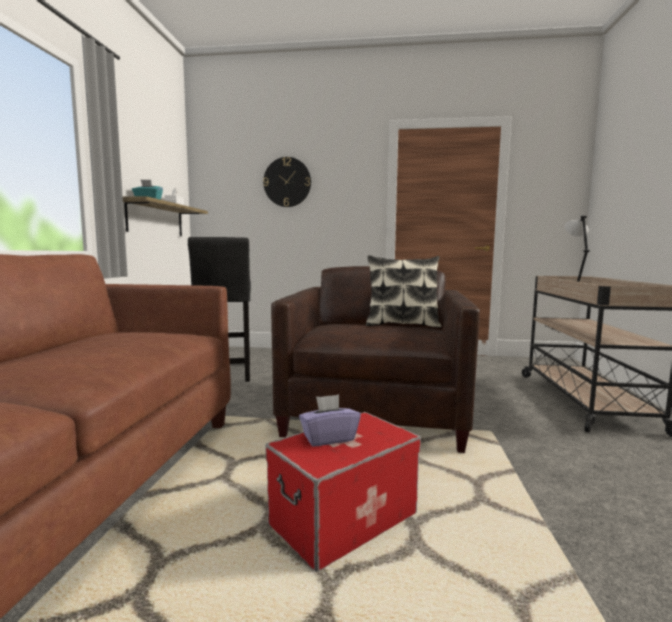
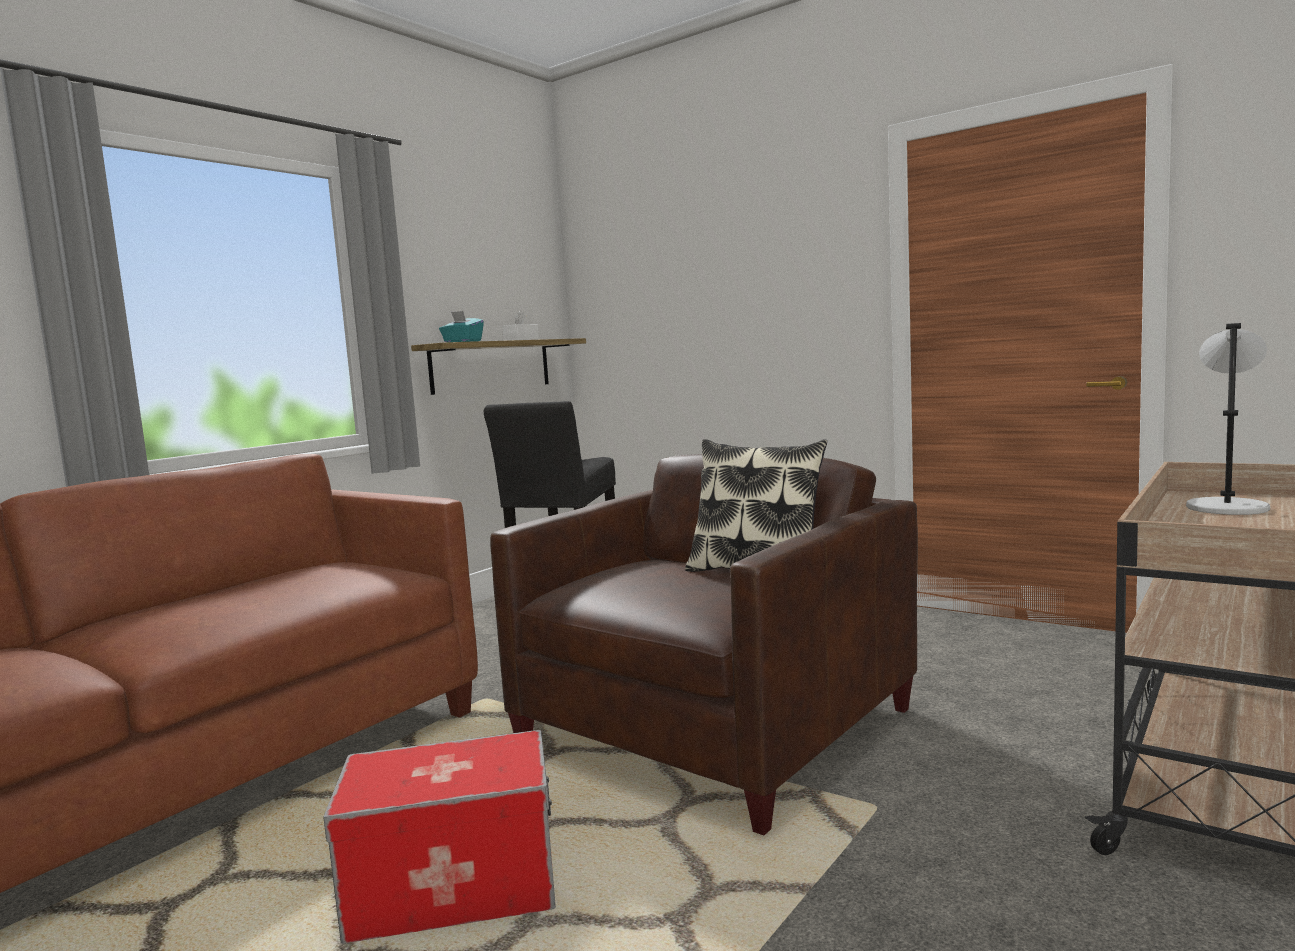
camera: 30 degrees right, 0 degrees up
wall clock [263,157,311,207] -> none
purple tissue box [299,394,361,447] -> none

